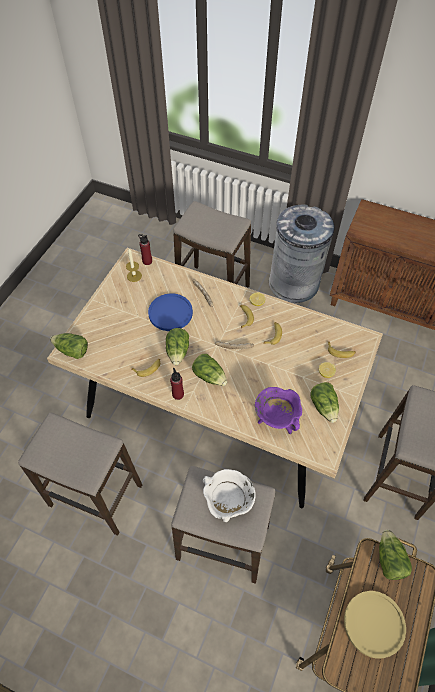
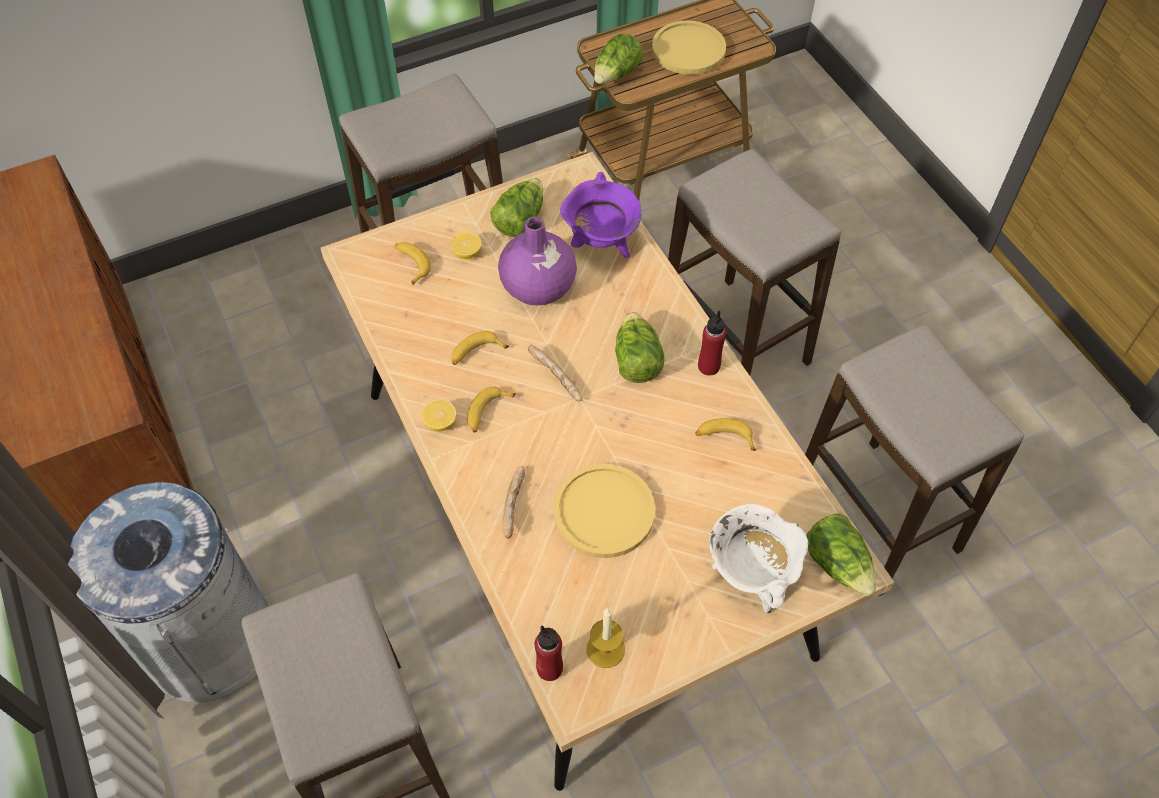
camera: 140 degrees left, 0 degrees up
blue plate [148,293,193,331] -> yellow plate [554,464,655,558]
lettuce [166,328,189,365] -> none
white cooking pot [203,469,256,522] -> white cooking pot moved to [709,504,808,614]
none -> purple vase [498,217,577,305]

